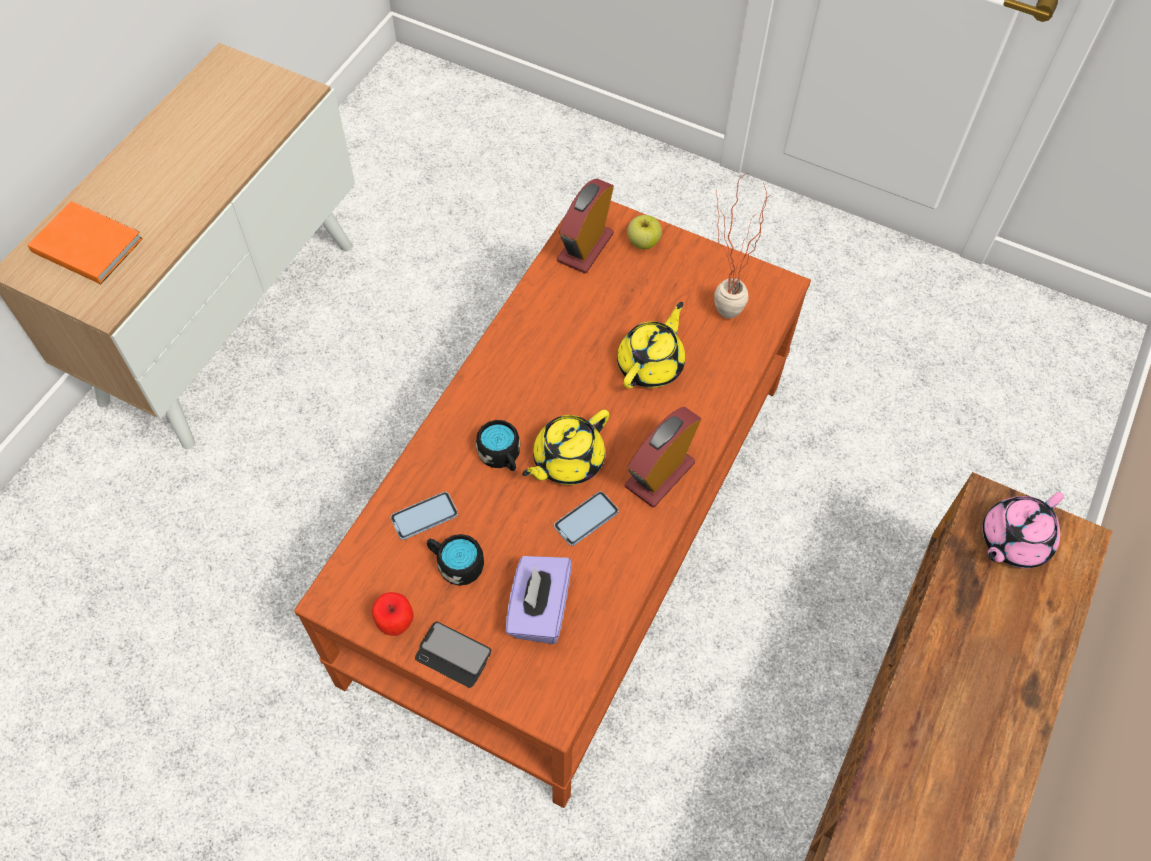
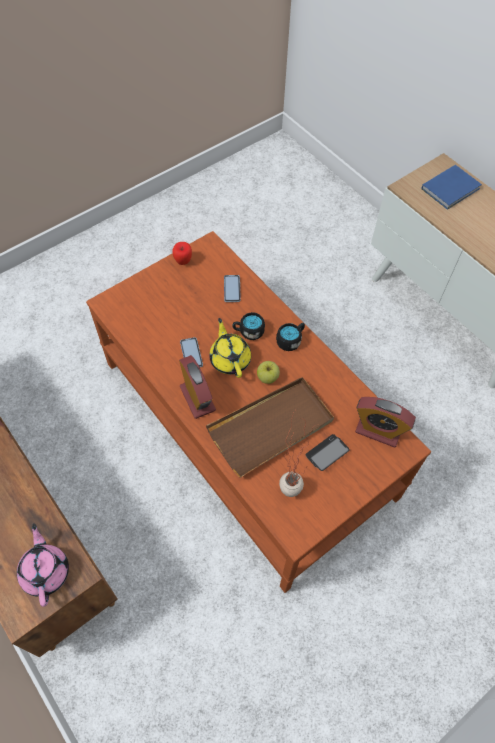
camera: 115 degrees right, 0 degrees up
orange book [28,201,143,284] -> blue book [421,165,482,210]
phone [415,621,491,688] -> phone moved to [306,434,350,471]
black mug [427,534,484,586] -> black mug moved to [276,323,305,351]
purple tissue box [506,556,572,644] -> none
alarm clock [557,179,614,273] -> alarm clock turned 150 degrees clockwise [355,397,416,448]
yellow teapot [617,302,685,389] -> brown tray [206,377,334,478]
apple [627,215,662,249] -> apple moved to [257,361,280,384]

